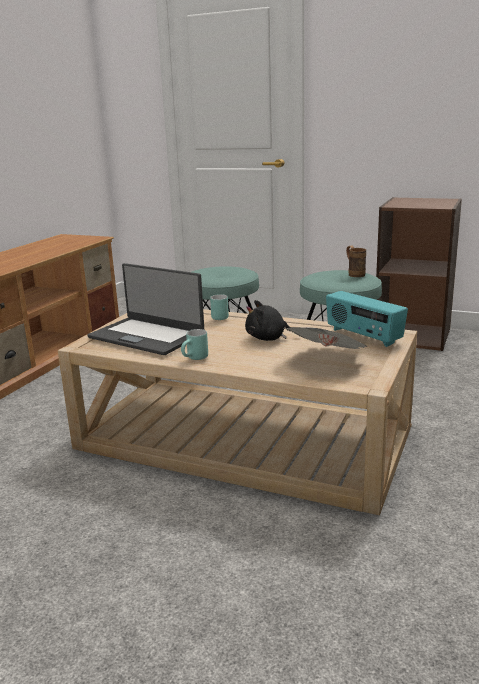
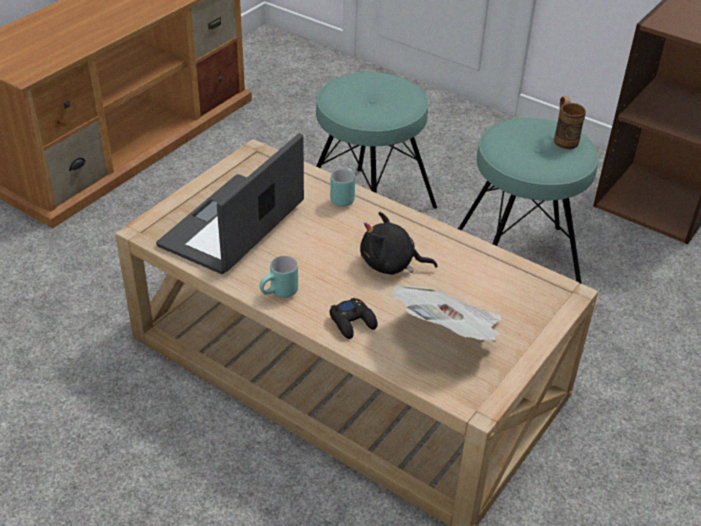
camera: 10 degrees right, 20 degrees up
laptop [88,263,204,355] -> laptop turned 75 degrees clockwise [156,133,304,274]
radio [326,291,408,347] -> none
none -> black game controller [329,298,378,339]

